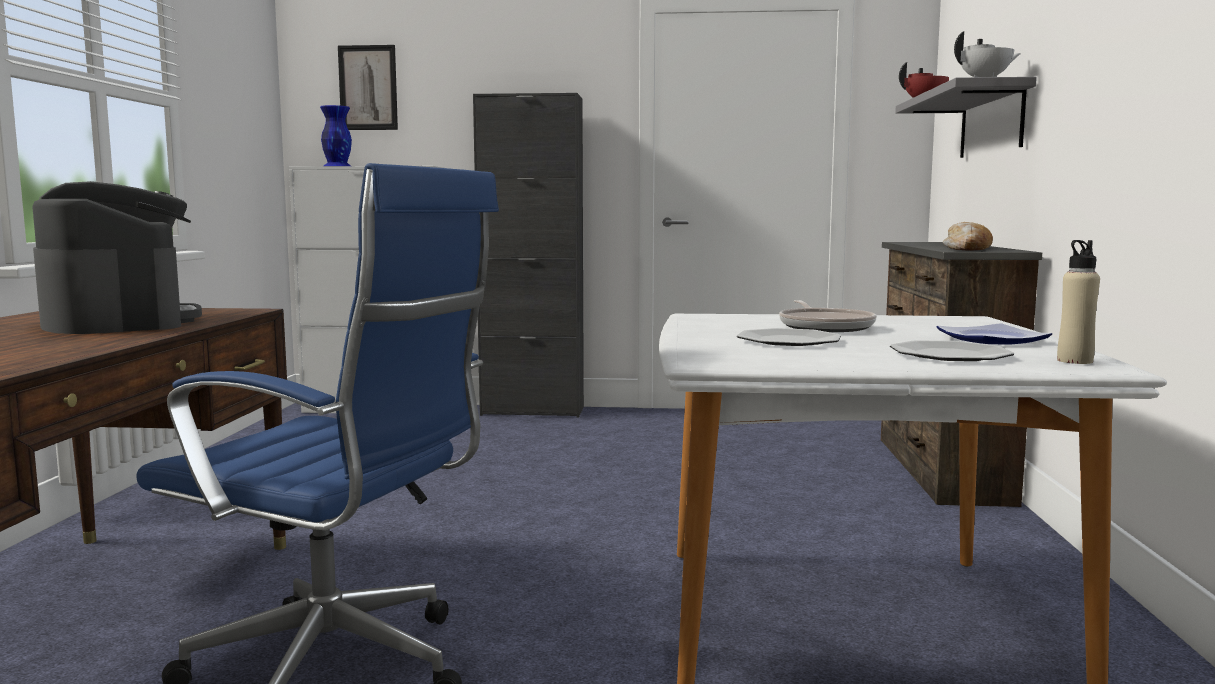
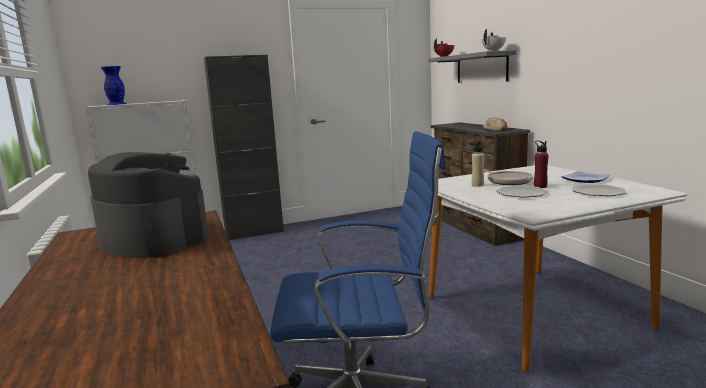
camera: 25 degrees left, 5 degrees up
picture [338,45,398,130] -> none
beige bottle [1057,240,1100,364] -> beige bottle moved to [472,141,484,187]
none -> red bottle [534,141,549,188]

